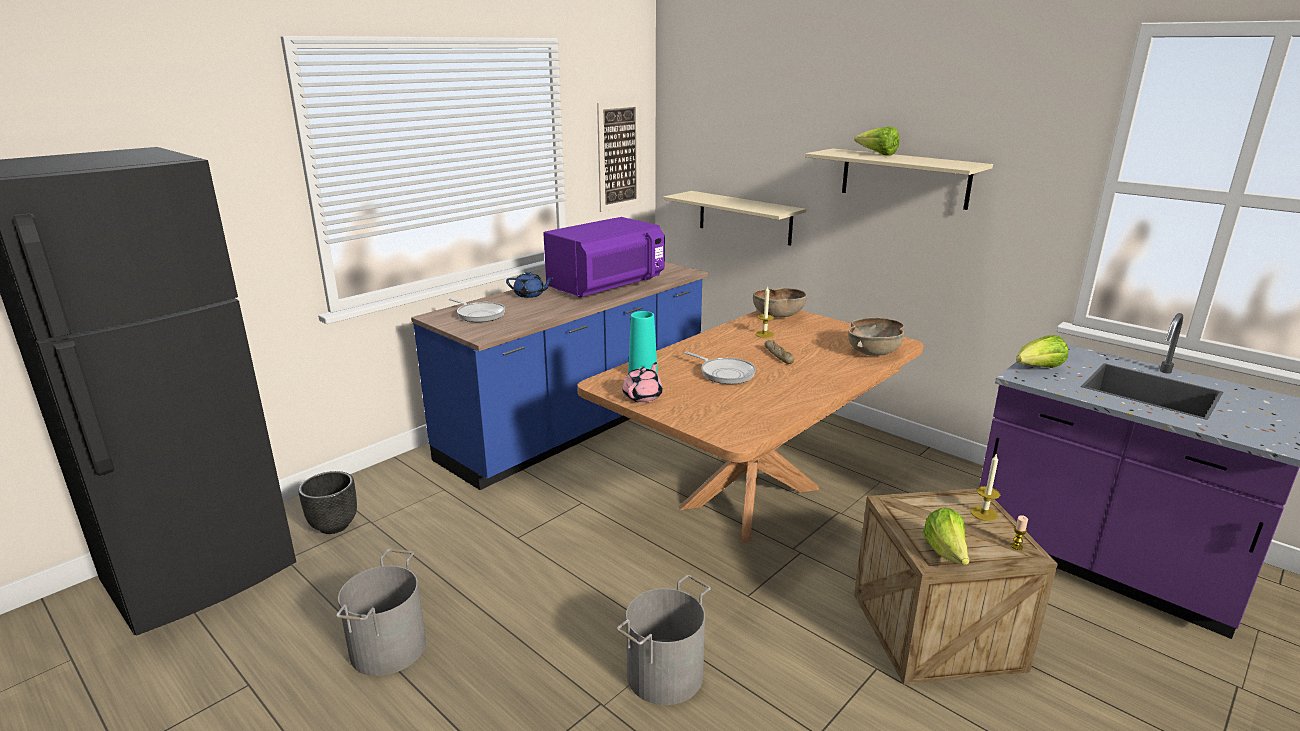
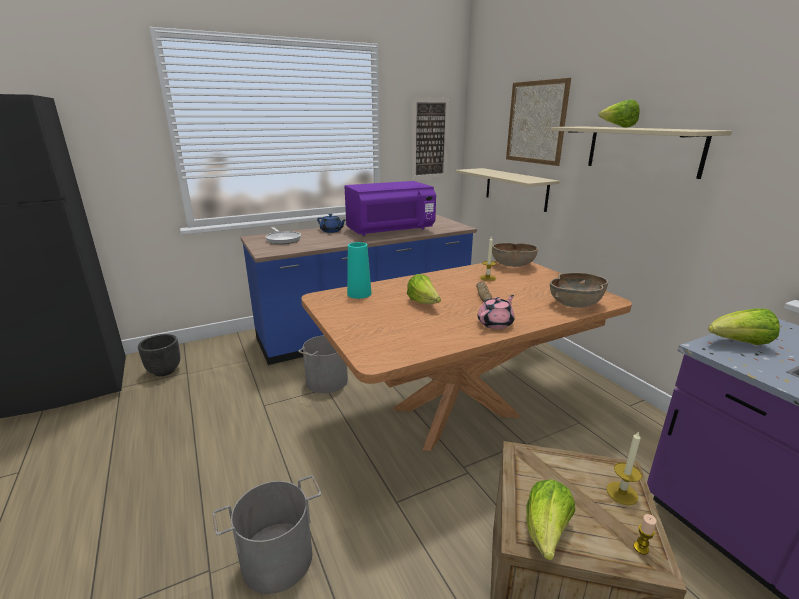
camera: 20 degrees right, 0 degrees up
grey bucket [336,549,426,676] -> grey bucket moved to [298,335,348,393]
pink teapot [622,362,663,403] -> pink teapot moved to [478,295,515,329]
frying pan [685,352,756,384] -> lettuce [407,274,441,304]
none -> picture [506,78,571,166]

